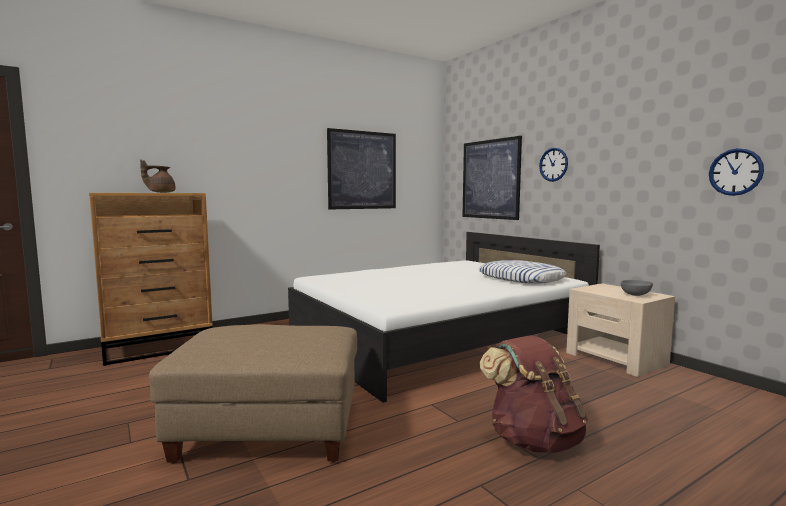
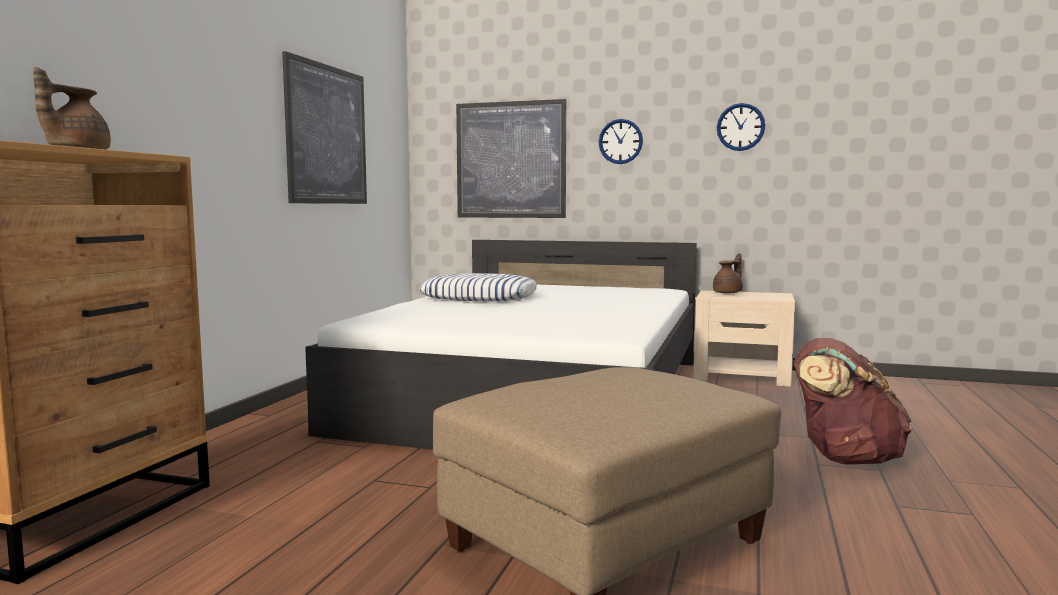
camera: 40 degrees left, 0 degrees up
pillow [479,260,567,284] -> pillow moved to [419,273,537,301]
grey bowl [621,280,653,296] -> none
wall clock [709,148,764,196] -> wall clock moved to [717,103,765,151]
none -> brown teapot [713,253,742,294]

